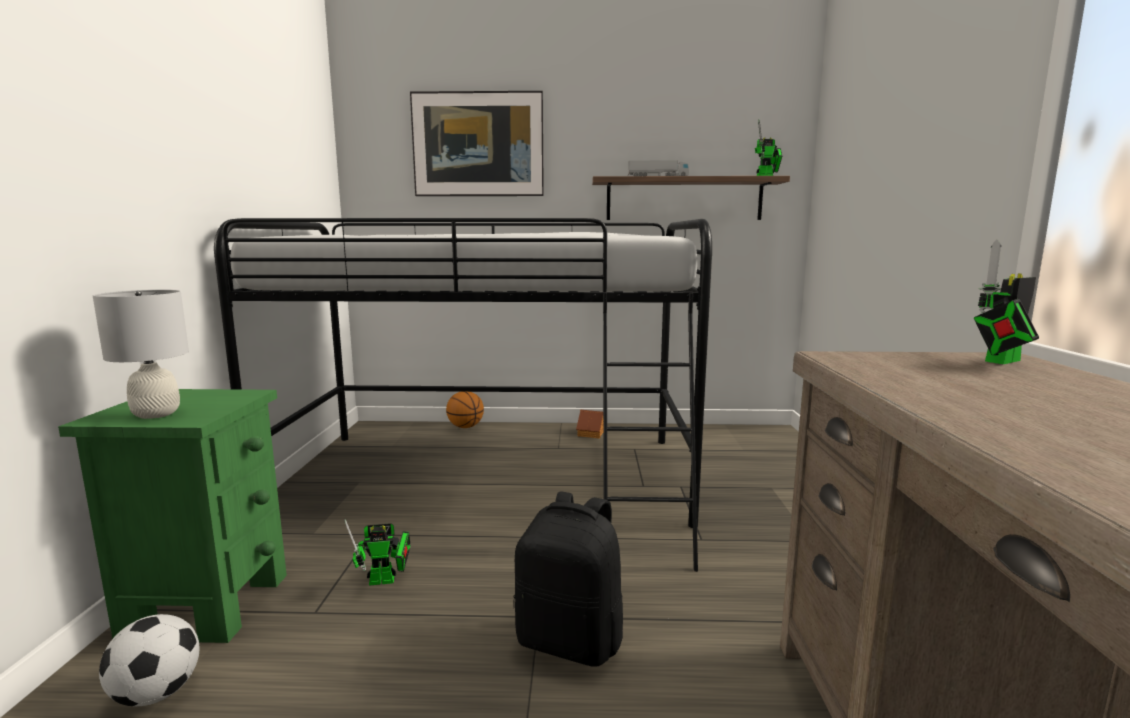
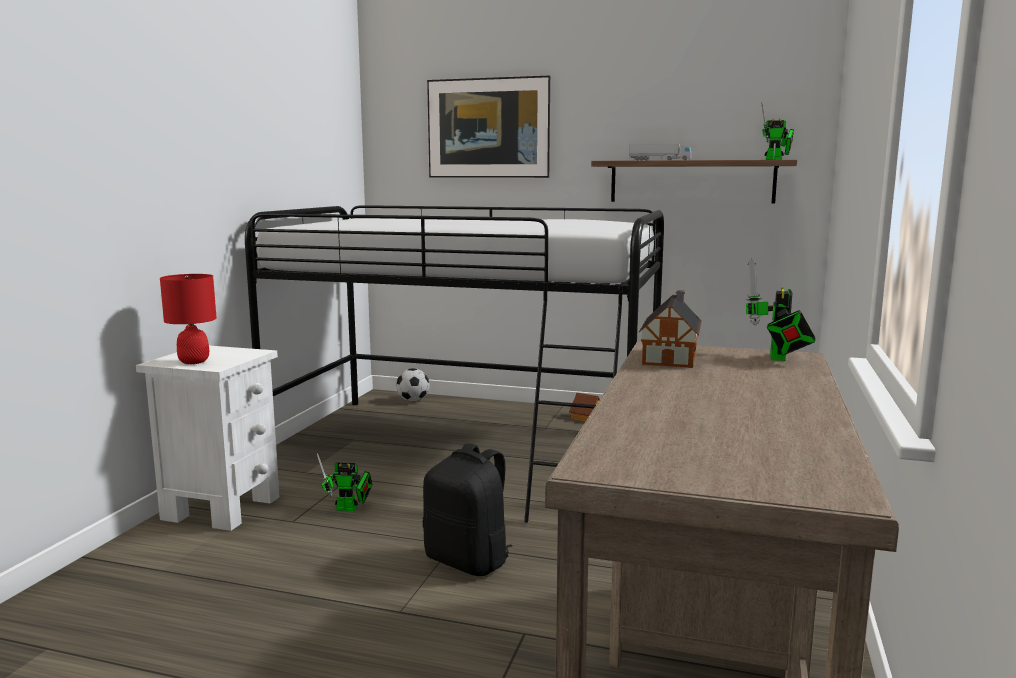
camera: 15 degrees right, 0 degrees up
green nightstand [58,389,287,643] -> white nightstand [136,346,279,531]
grey table lamp [92,290,189,419] -> red table lamp [160,274,217,364]
football [99,614,200,706] -> football moved to [396,368,429,402]
basketball [446,392,484,428] -> none
toy robot [974,240,1039,364] -> toy robot turned 60 degrees counterclockwise [745,258,816,361]
none -> toy house [639,290,702,368]

